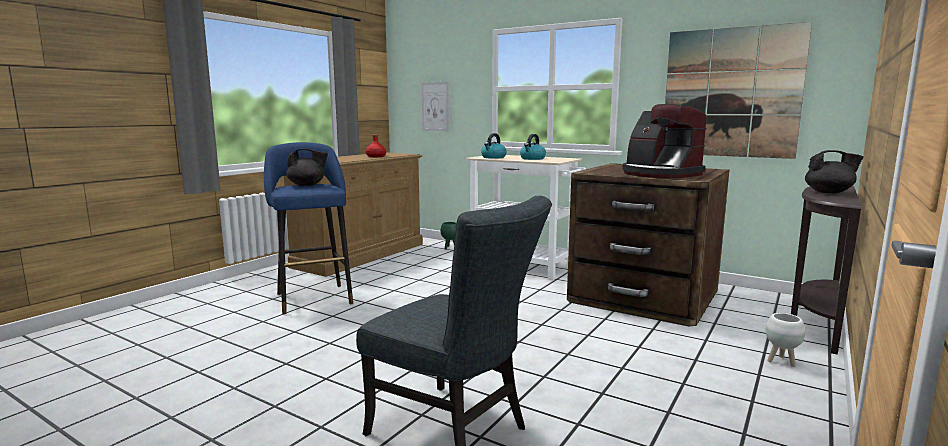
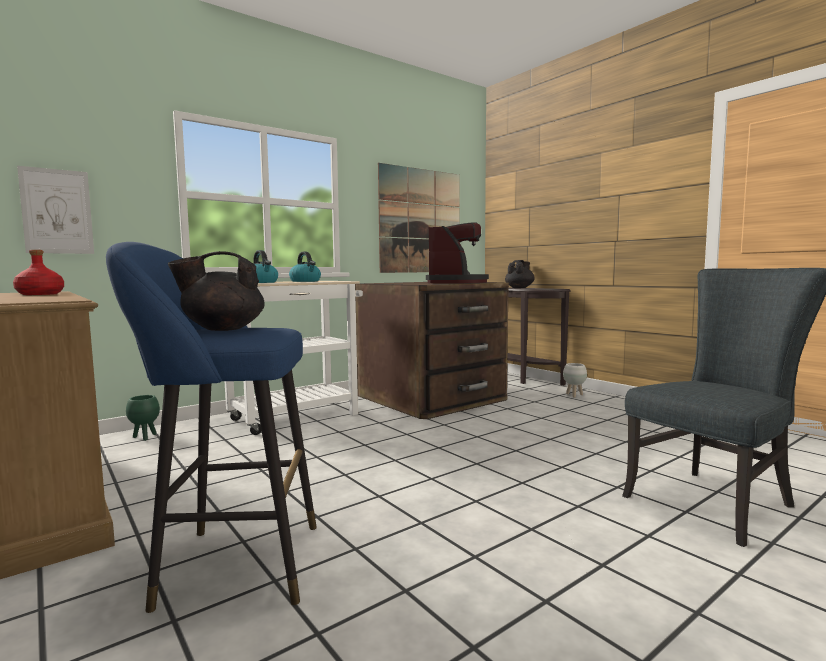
camera: 70 degrees left, 5 degrees down
black teapot [286,149,328,186] -> black teapot turned 120 degrees counterclockwise [168,251,265,331]
coffee machine [622,104,707,178] -> coffee machine turned 60 degrees counterclockwise [426,222,489,283]

